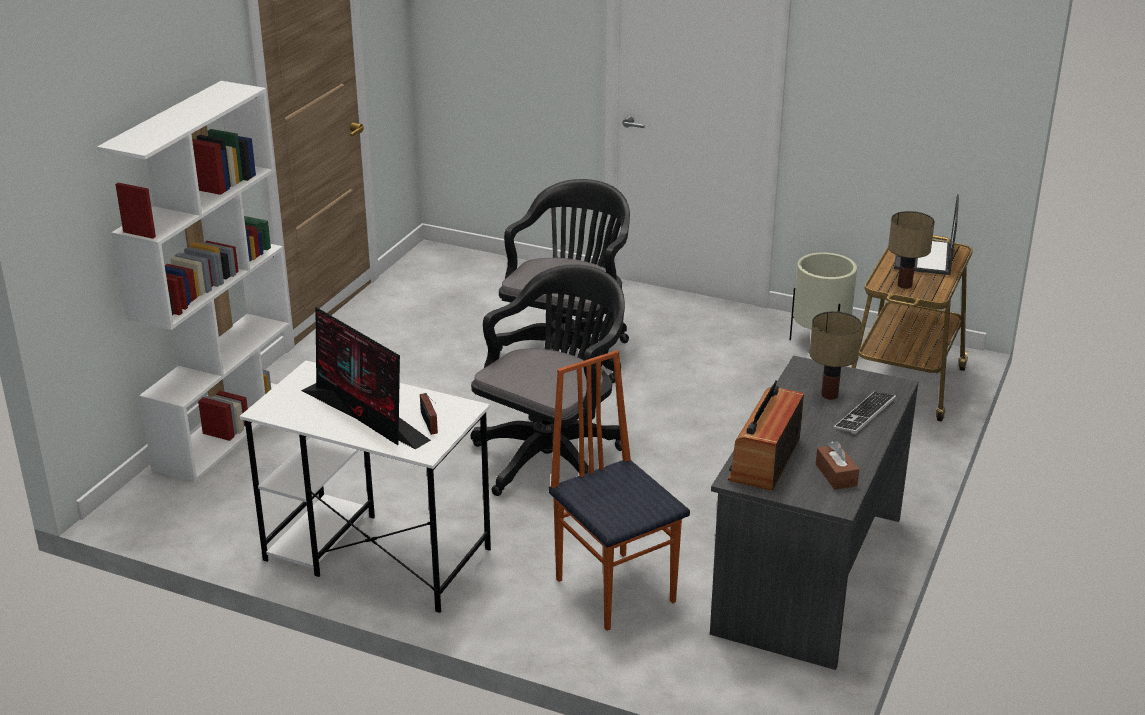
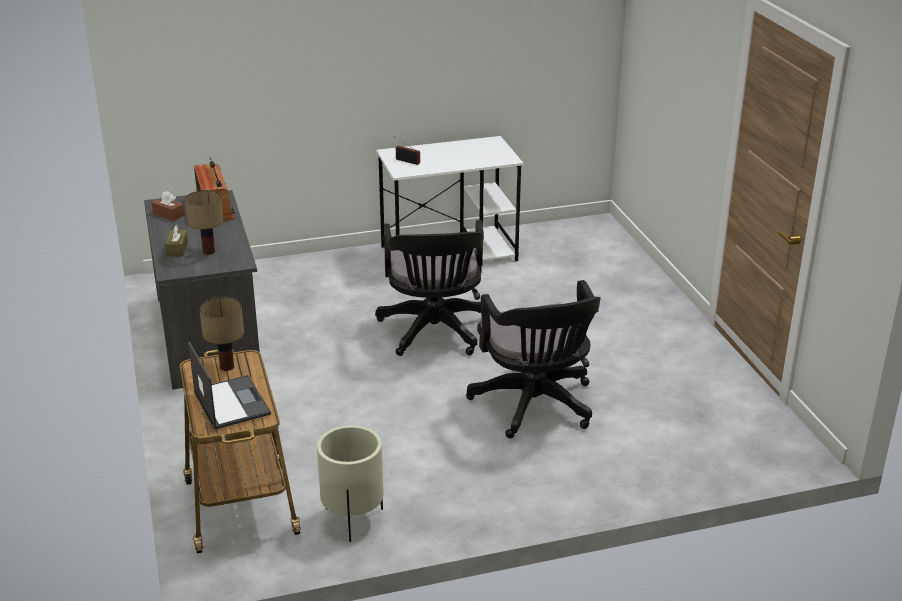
camera: 140 degrees right, 0 degrees up
white bookcase [97,81,291,483] -> none
monitor [301,307,431,449] -> none
chair [549,350,690,631] -> none
keyboard [834,391,896,434] -> brown tissue box [165,225,188,257]

